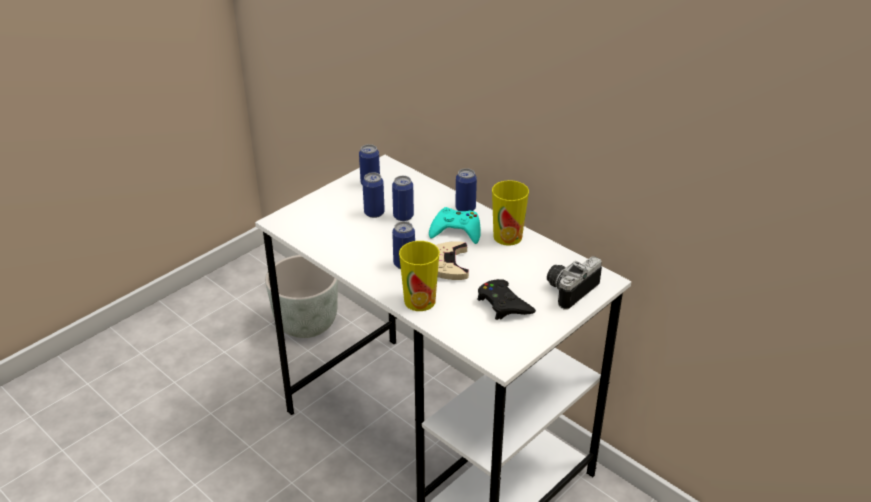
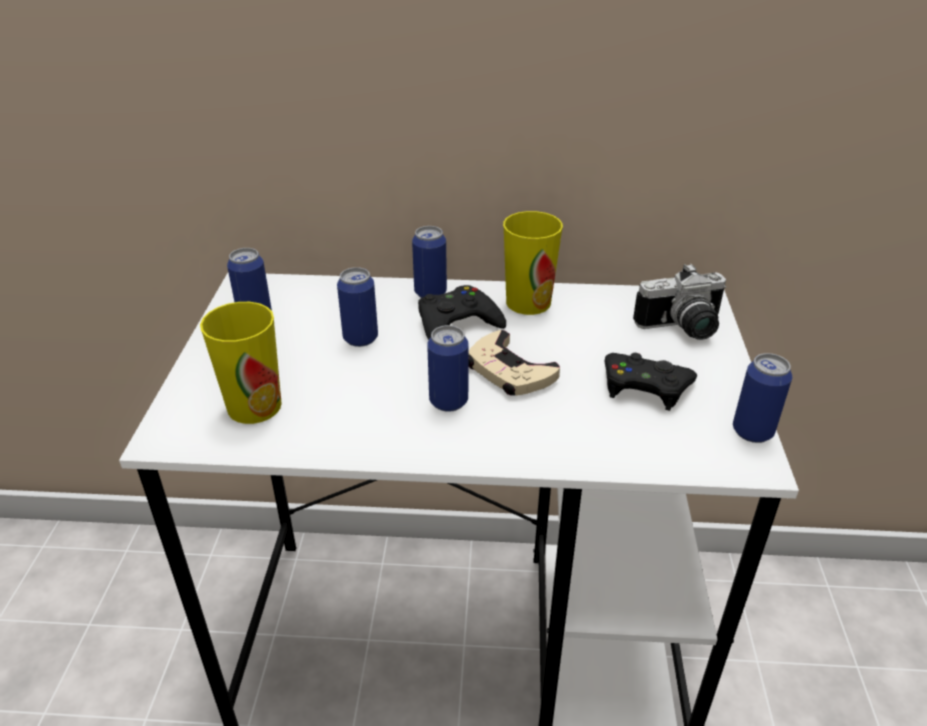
camera: 40 degrees left, 0 degrees up
grey planter [265,255,338,338] -> none
can [362,172,385,218] -> can moved to [733,353,792,443]
cup [399,241,440,311] -> cup moved to [200,302,282,424]
turquoise game controller [429,207,481,244] -> black game controller [418,285,506,340]
camera [547,257,602,309] -> camera turned 105 degrees counterclockwise [633,263,726,340]

